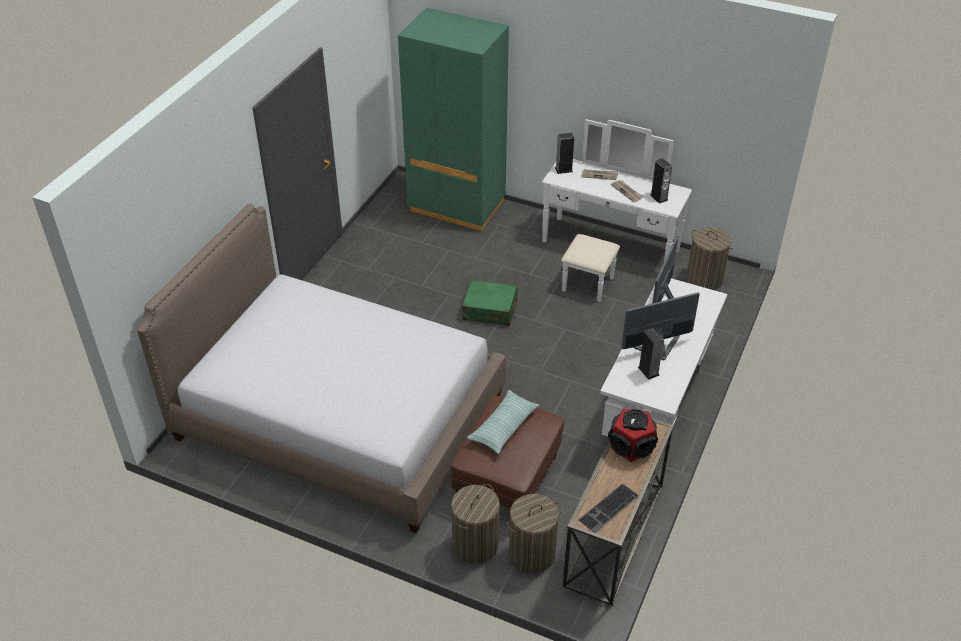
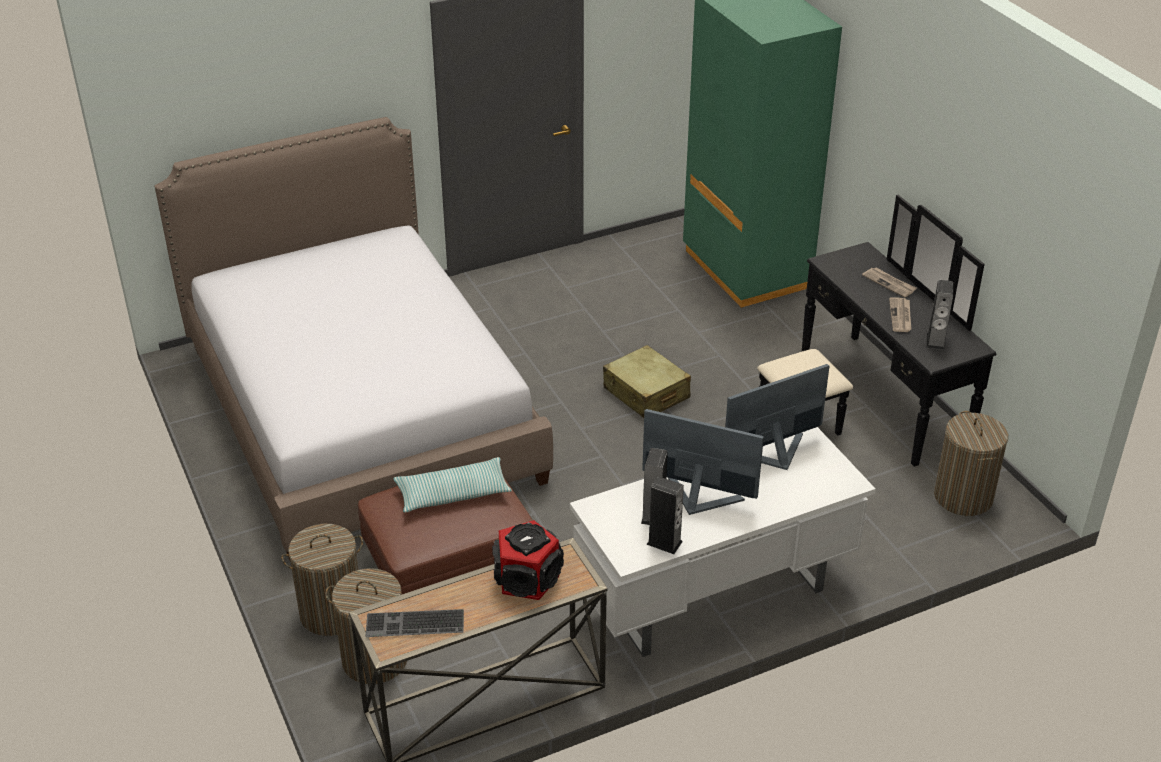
camera: 40 degrees right, 5 degrees down
green suitcase [462,280,518,326] -> beige suitcase [603,345,691,418]
white dresser [542,119,692,302] -> black dresser [757,195,996,467]
speaker [555,133,574,174] -> speaker moved to [646,476,684,554]

